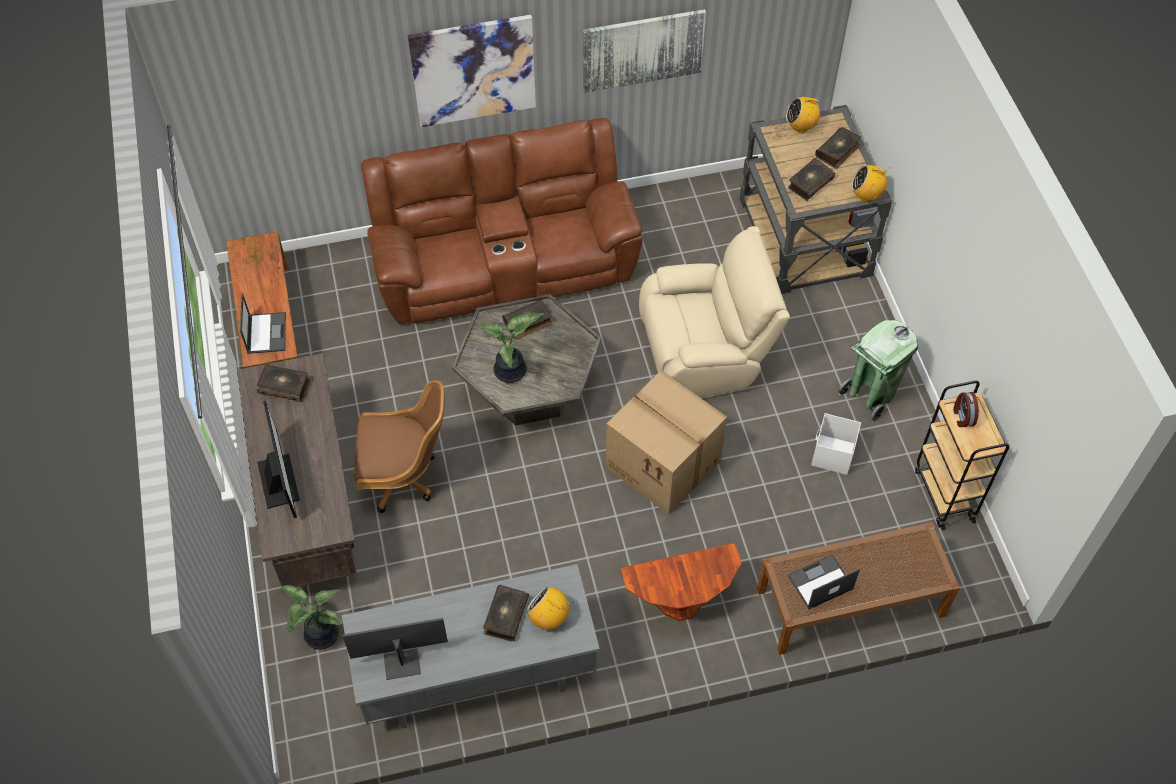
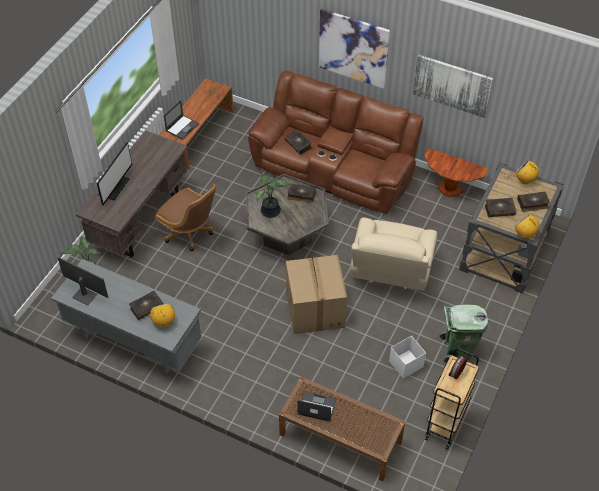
camera: 40 degrees right, 5 degrees down
book [257,365,310,402] -> book moved to [285,130,312,155]
brown side table [621,543,742,621] -> brown side table moved to [424,148,488,197]
beige armchair [639,226,790,397] -> beige armchair turned 75 degrees clockwise [351,217,437,290]

